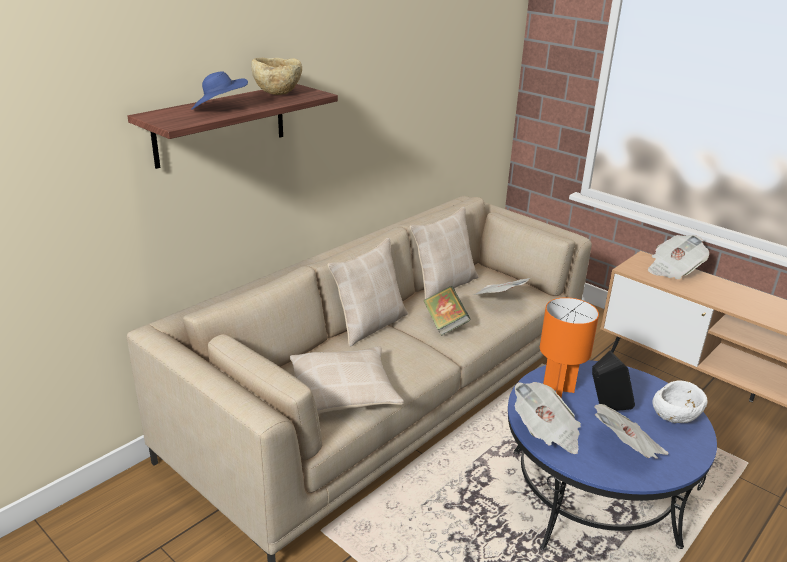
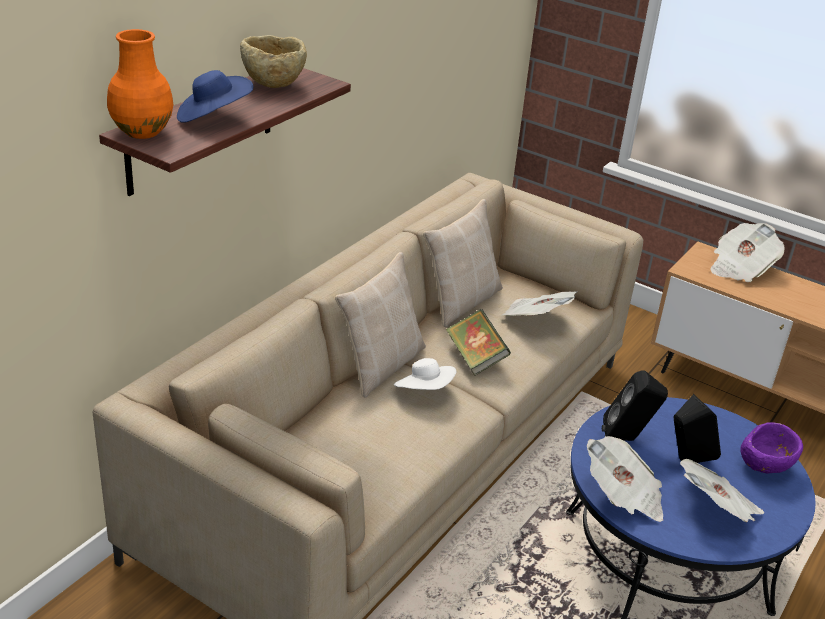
camera: 10 degrees left, 5 degrees up
beige pillow [290,346,404,414] -> none
orange table lamp [540,298,599,398] -> black speaker [602,371,668,441]
white bowl [652,380,708,423] -> purple bowl [740,422,803,474]
none -> orange vase [107,29,173,139]
none -> white hat [394,358,456,390]

